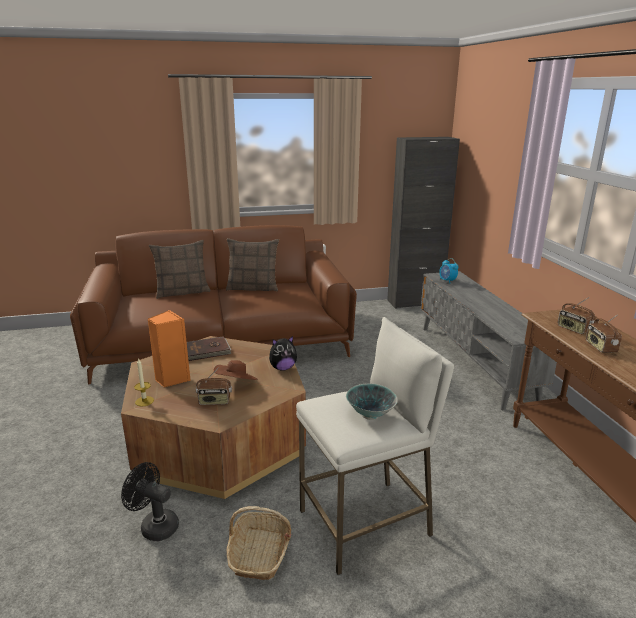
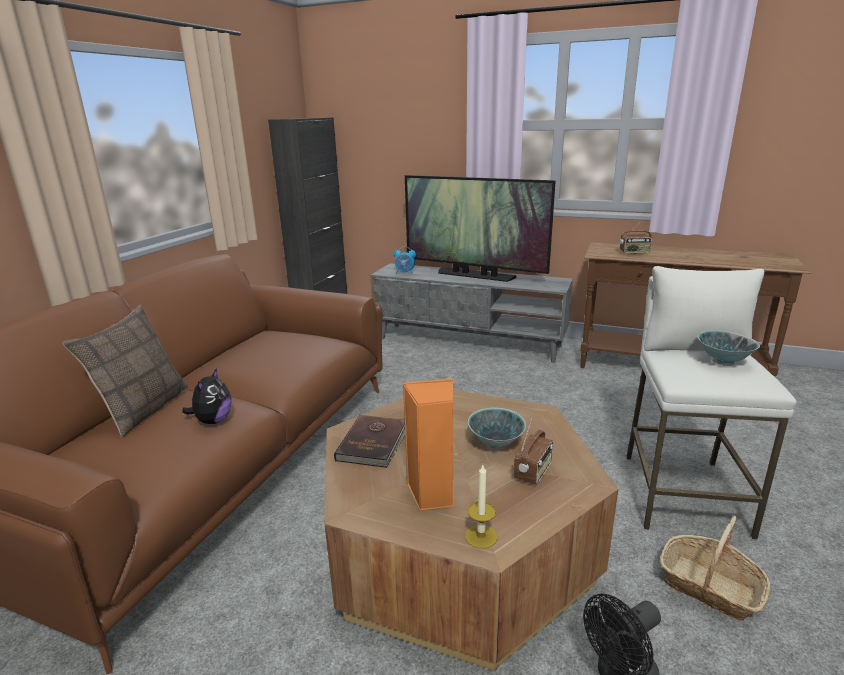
camera: 55 degrees left, 0 degrees up
brown hat [214,360,257,380] -> bowl [468,408,526,449]
pillow [226,238,279,291] -> none
plush toy [269,336,297,371] -> plush toy moved to [182,368,231,424]
radio [586,314,622,353] -> none
none -> television [405,175,556,282]

